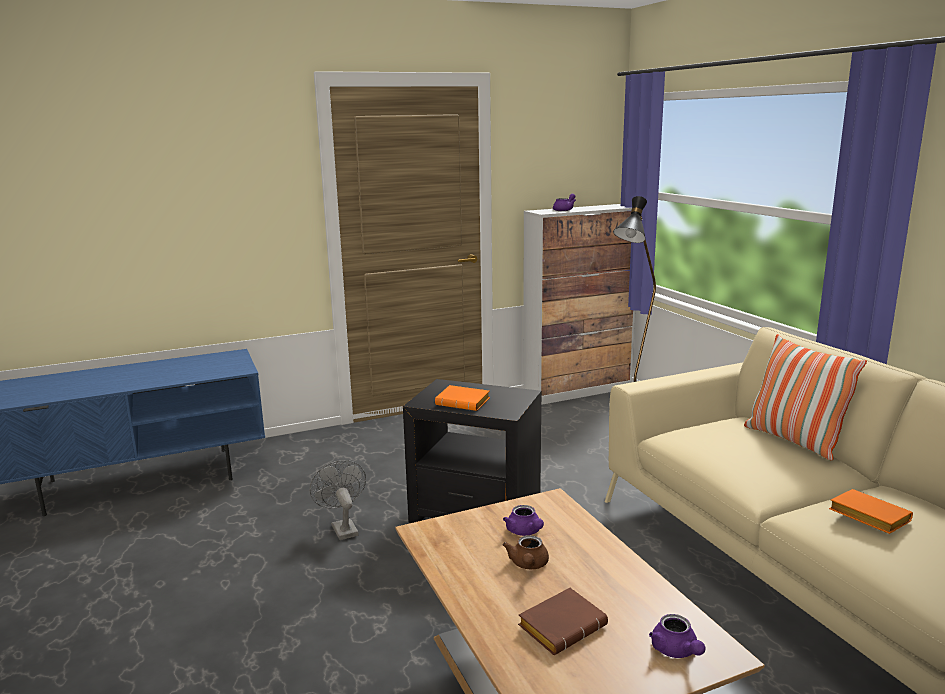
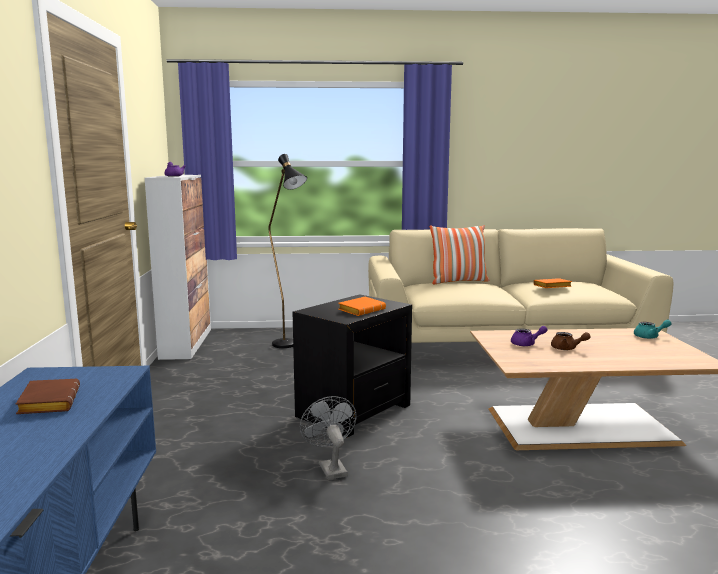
camera: 70 degrees left, 5 degrees down
grey fan [310,460,366,540] -> grey fan turned 75 degrees clockwise [300,396,357,480]
brown book [518,588,608,655] -> brown book moved to [16,379,80,414]
purple teapot [649,614,705,658] -> turquoise teapot [634,320,672,339]

